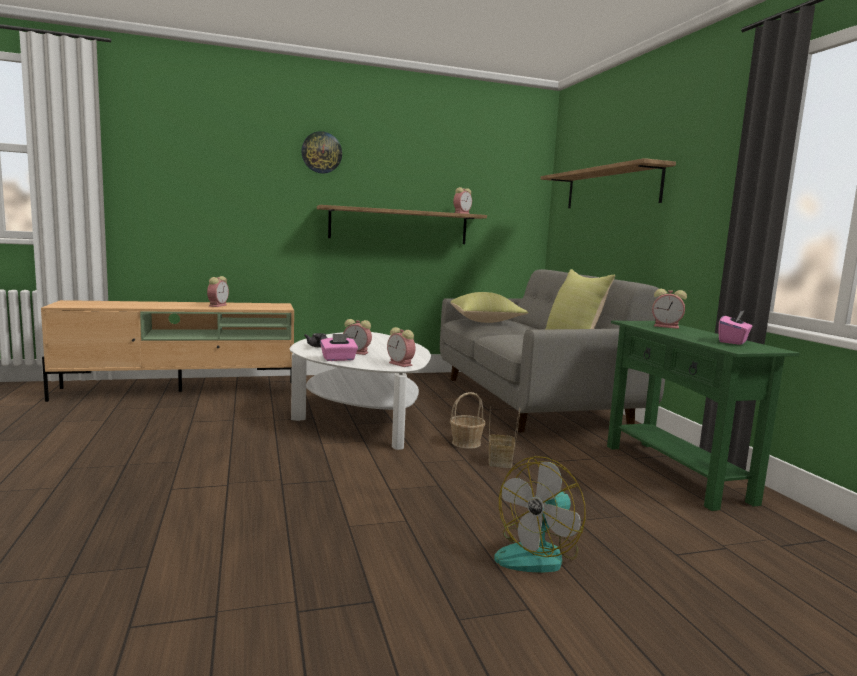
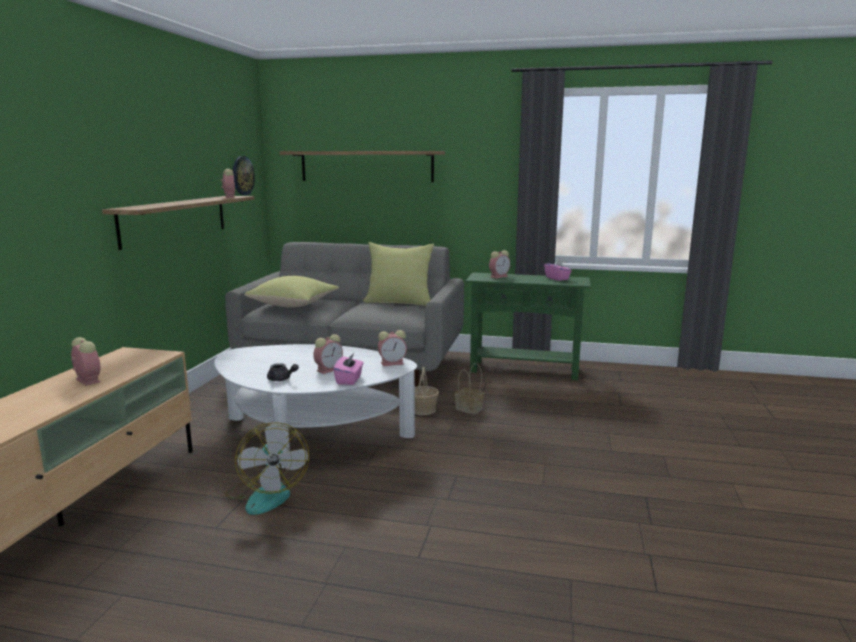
camera: 60 degrees left, 5 degrees up
wall clock [301,131,342,174] -> wall clock moved to [233,156,255,195]
fan [494,456,586,573] -> fan moved to [225,422,309,515]

